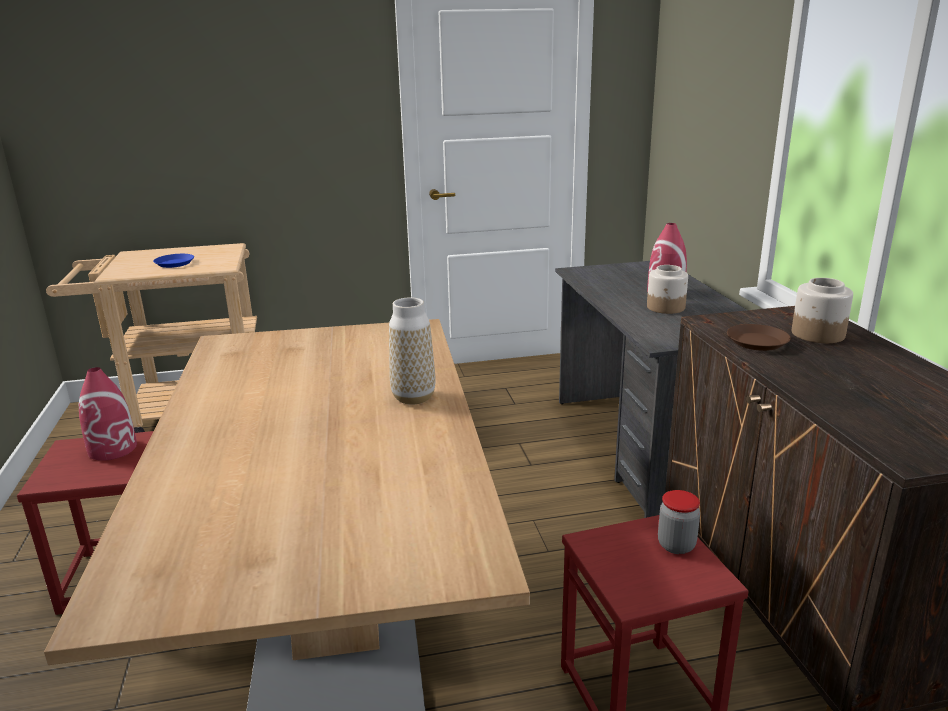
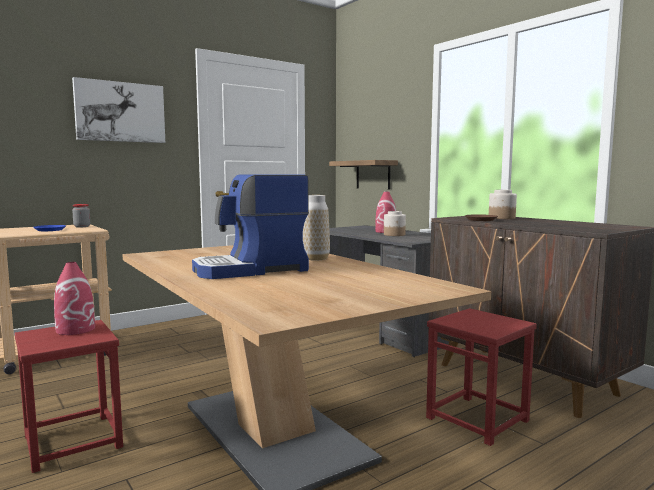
camera: 25 degrees left, 15 degrees down
jar [658,490,700,554] -> jar moved to [72,204,90,227]
none -> picture [72,77,165,143]
none -> coffee machine [192,174,309,279]
none -> shelf [329,160,398,189]

